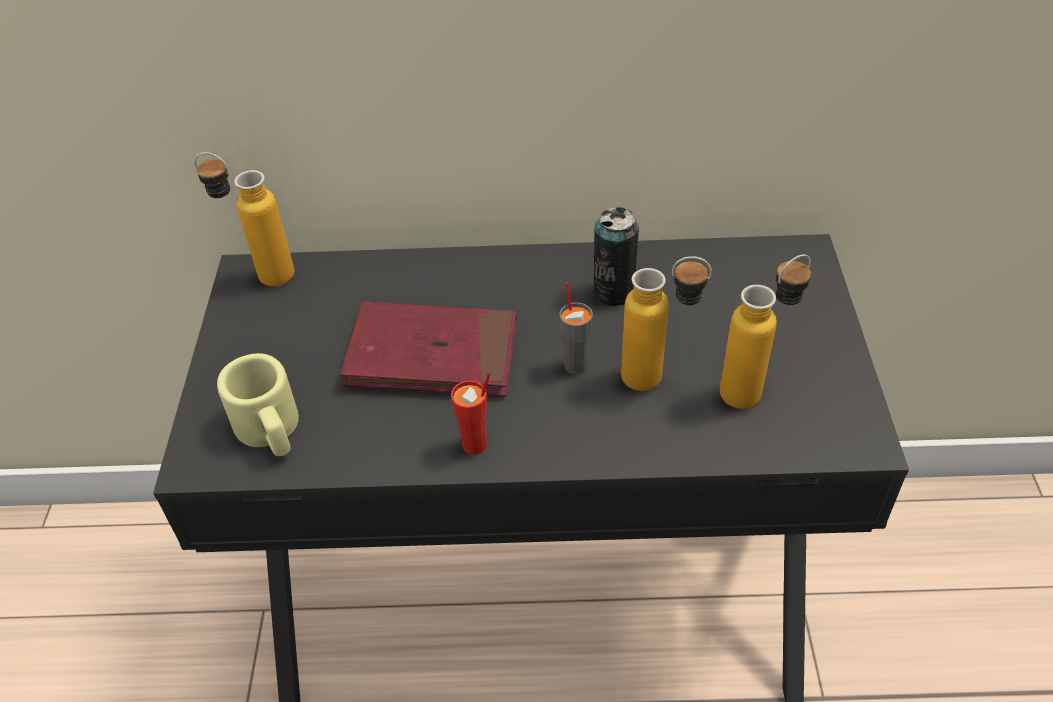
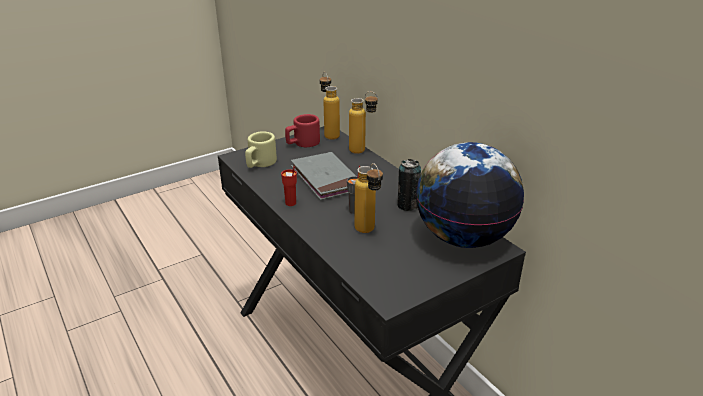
camera: 55 degrees right, 15 degrees down
red book [340,302,517,397] -> grey book [291,152,357,200]
bottle [720,254,811,409] -> bottle moved to [349,91,378,154]
none -> red mug [285,114,320,147]
none -> globe [416,142,524,248]

